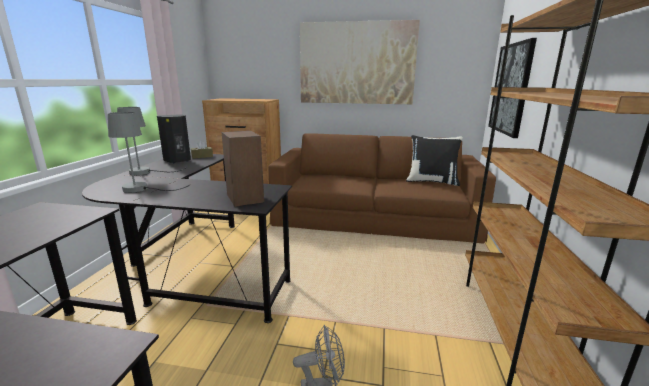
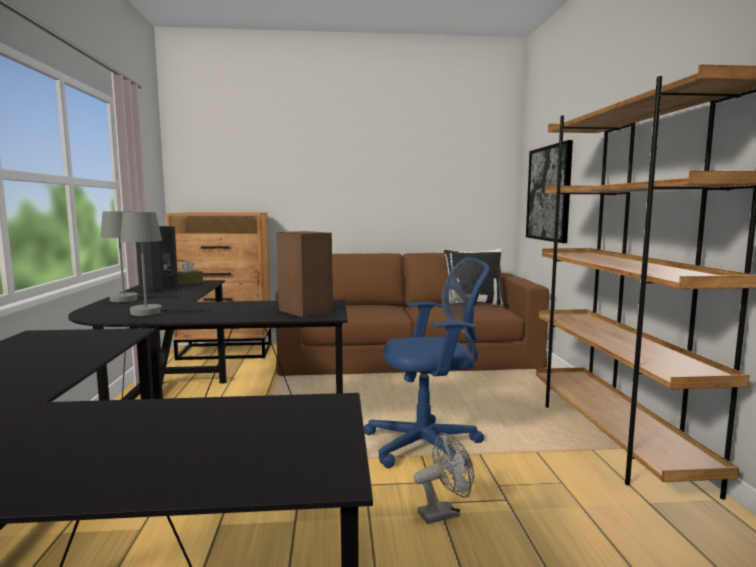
camera: 15 degrees left, 10 degrees down
picture [300,20,420,104] -> none
none -> blue office chair [364,257,489,468]

